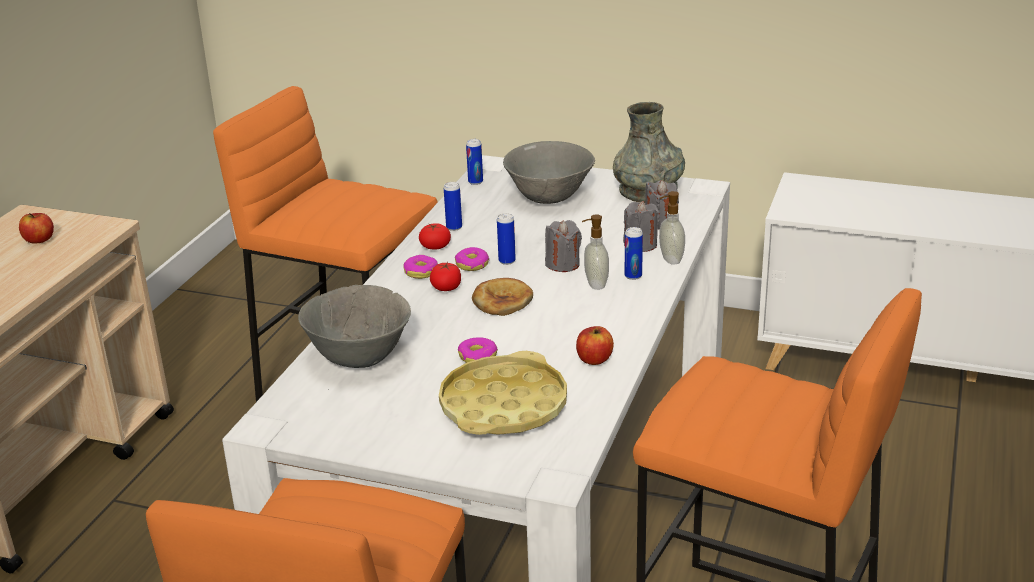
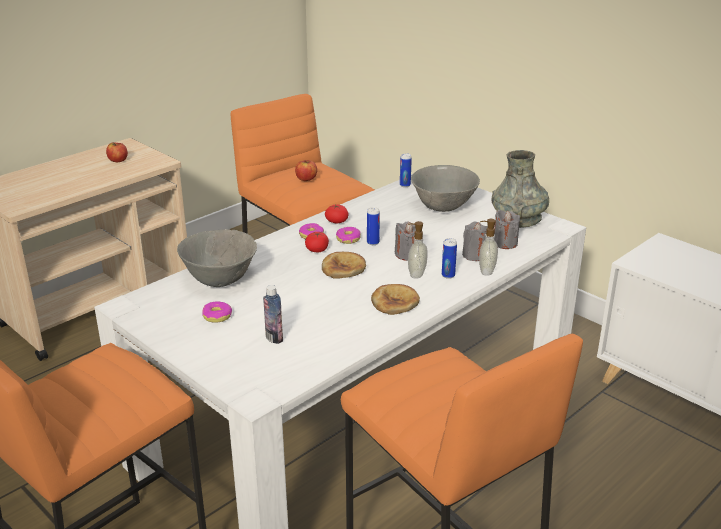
camera: 25 degrees right, 0 degrees up
yellow tray [439,351,567,435] -> bottle [263,285,283,344]
can [444,182,462,231] -> none
donut [458,337,498,363] -> donut moved to [202,301,232,323]
apple [576,326,614,365] -> apple moved to [295,160,317,181]
none -> bread [371,284,420,315]

